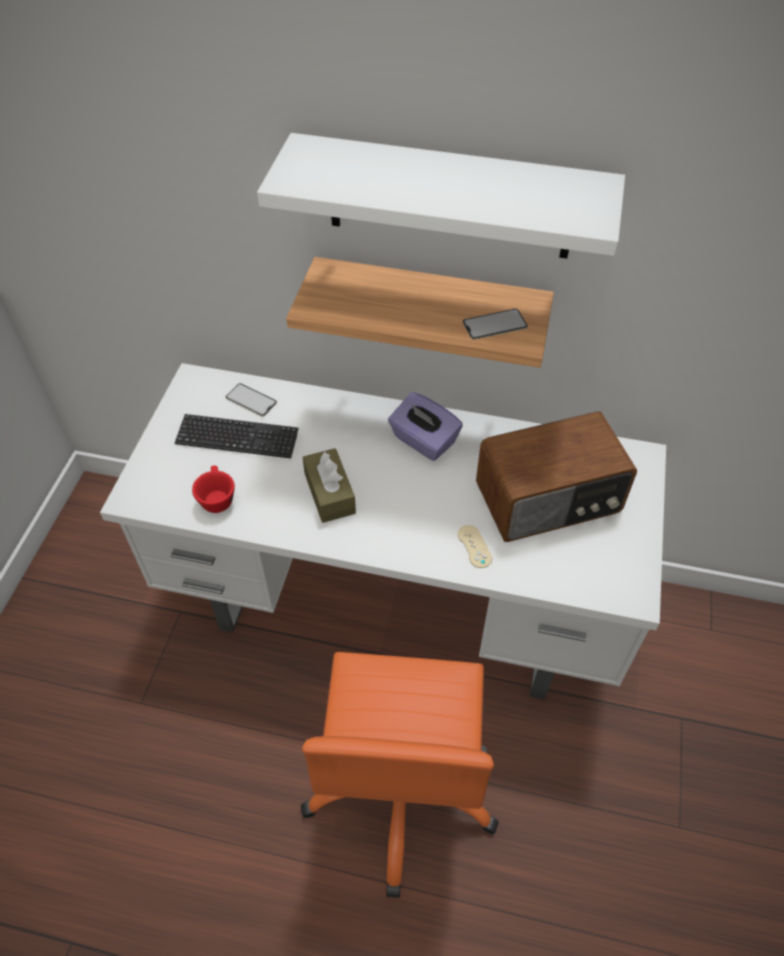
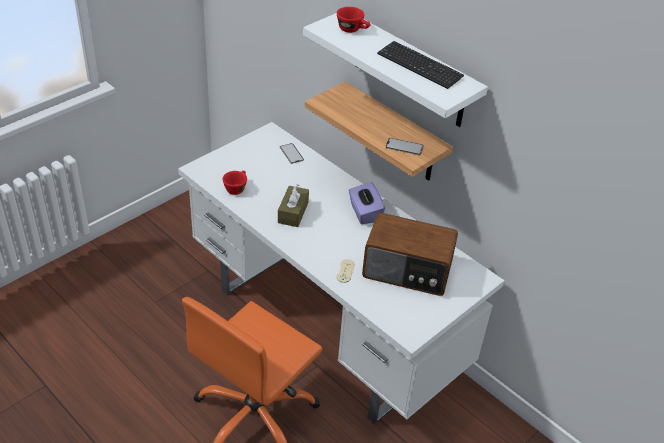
camera: 30 degrees right, 10 degrees down
keyboard [175,414,299,458] -> keyboard moved to [377,41,464,89]
none -> red cup [337,7,370,33]

